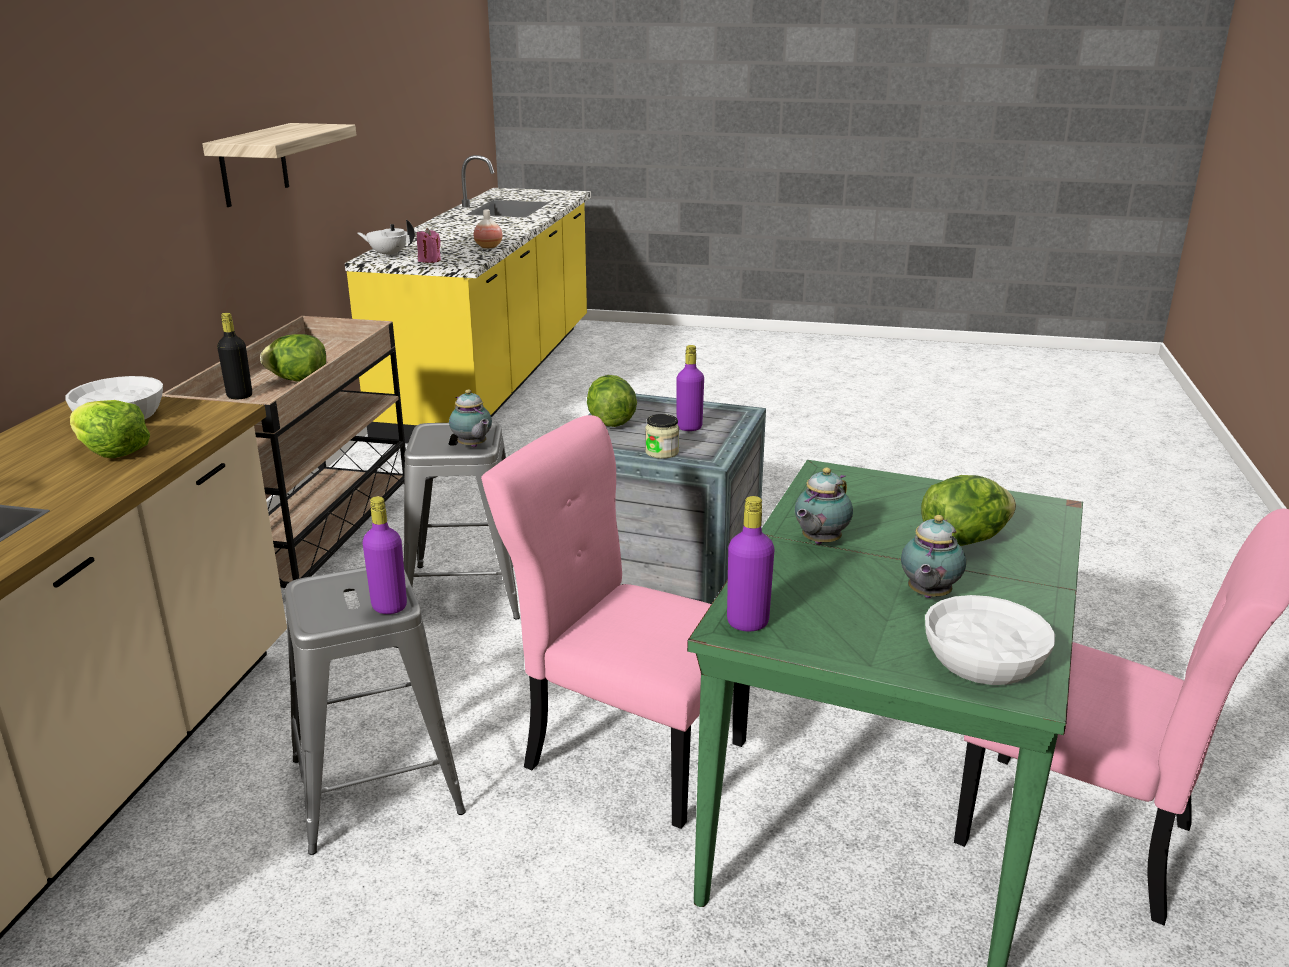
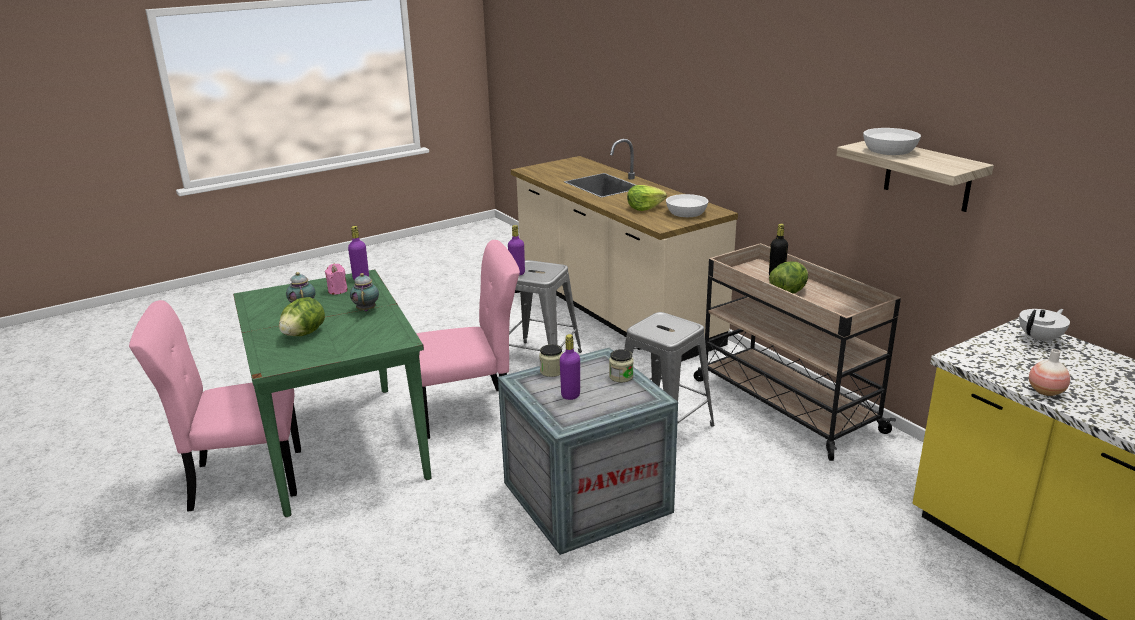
camera: 135 degrees right, 0 degrees up
pink candle [417,228,441,263] -> pink candle moved to [325,264,348,295]
teapot [449,389,492,448] -> none
lettuce [587,375,637,427] -> jar [609,349,634,382]
white bowl [925,595,1055,685] -> white bowl moved to [863,128,921,155]

